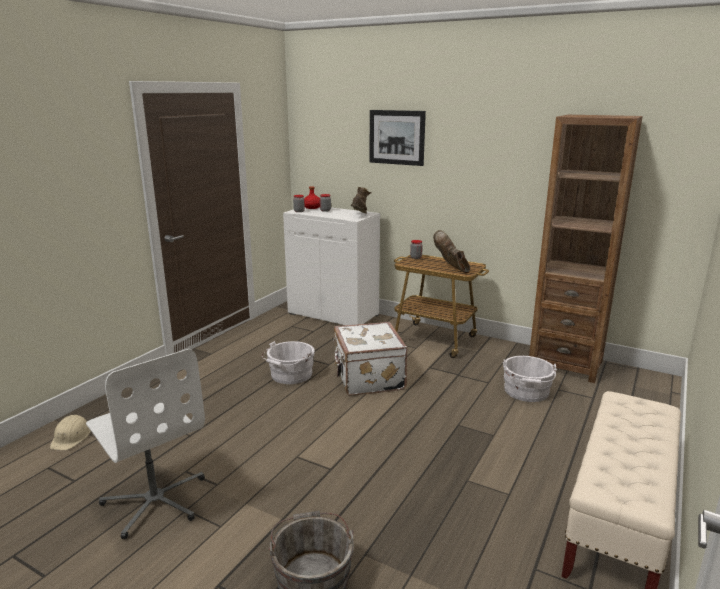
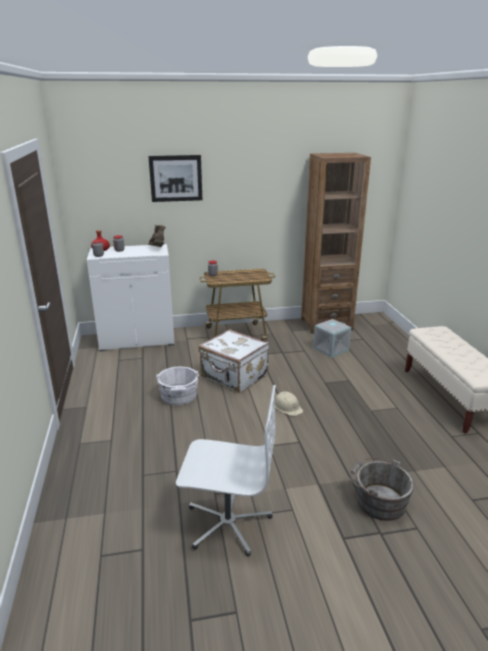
camera: 40 degrees left, 5 degrees up
beige hard hat [50,415,91,450] -> beige hard hat moved to [275,391,303,416]
brown boot [433,230,470,274] -> none
white bucket [503,356,557,402] -> grey storage box [313,319,351,358]

